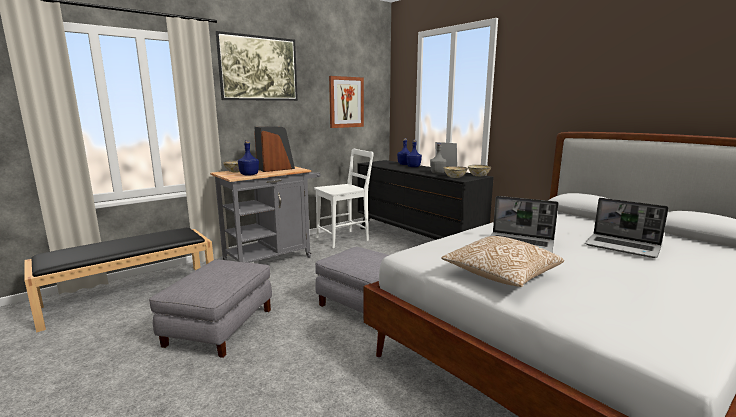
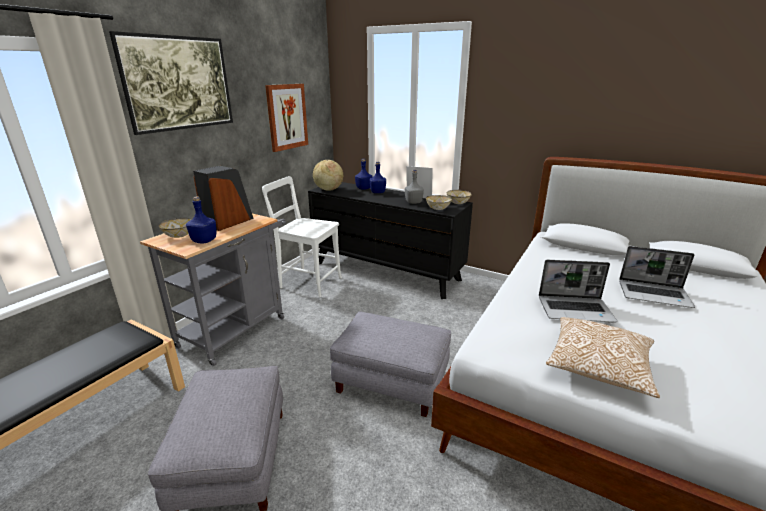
camera: 20 degrees left, 10 degrees up
white chair [314,149,374,248] -> white chair turned 105 degrees counterclockwise [262,176,342,297]
none -> globe [313,160,343,191]

